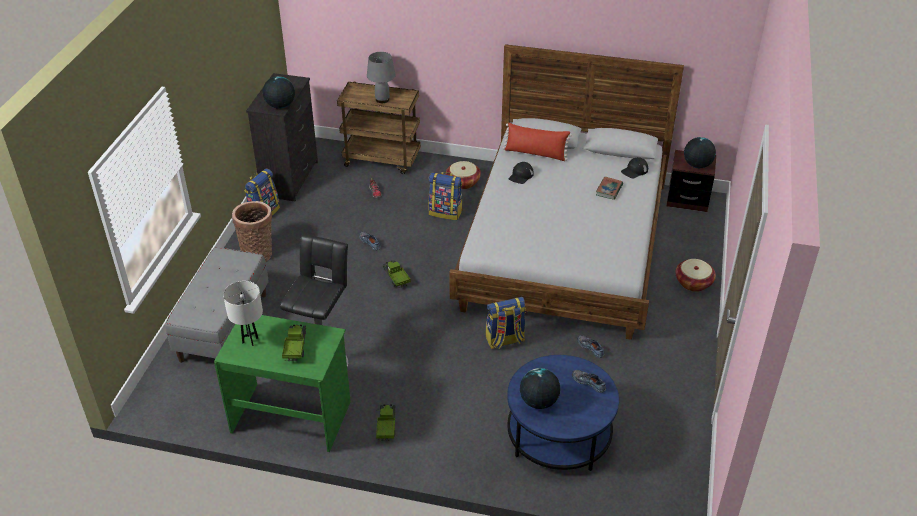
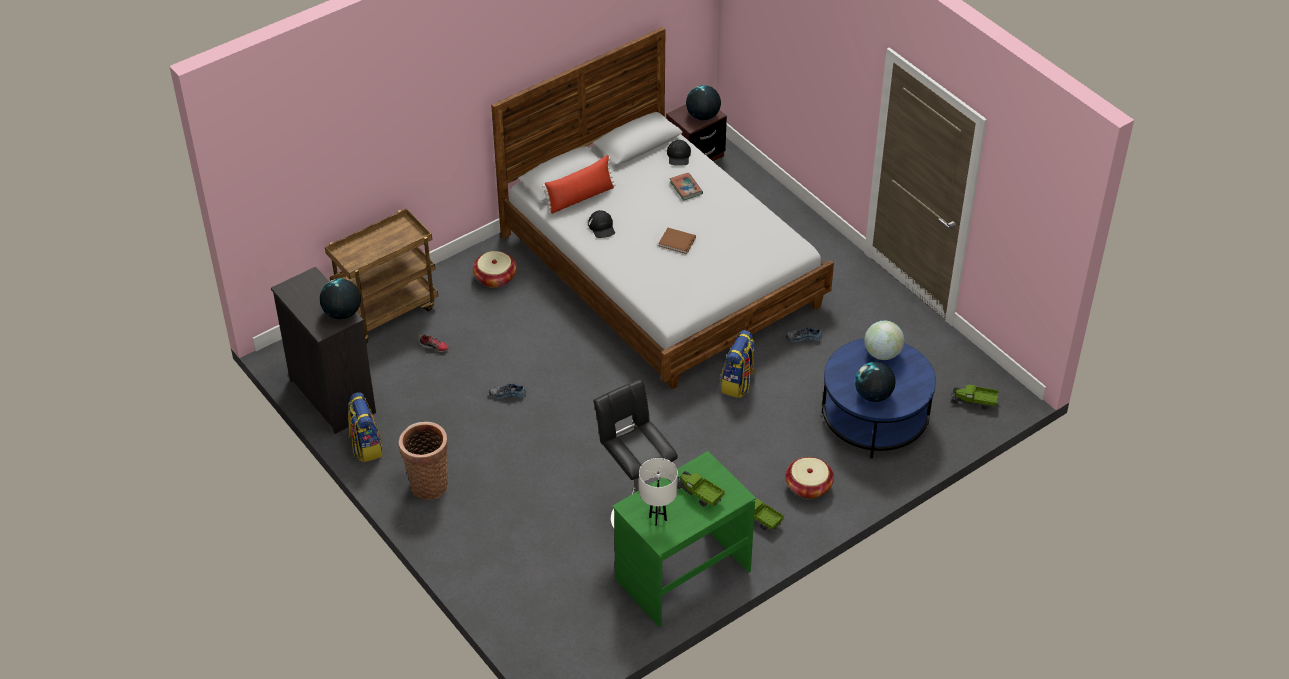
camera: 50 degrees left, 5 degrees up
grey bench [165,247,269,363] -> none
grey table lamp [367,52,396,103] -> none
toy truck [383,260,411,288] -> toy truck moved to [951,384,999,410]
backpack [428,172,463,220] -> none
shoe [572,370,606,393] -> globe [864,321,904,360]
basket [675,259,716,292] -> basket moved to [785,457,834,499]
none -> brown book [658,228,696,254]

